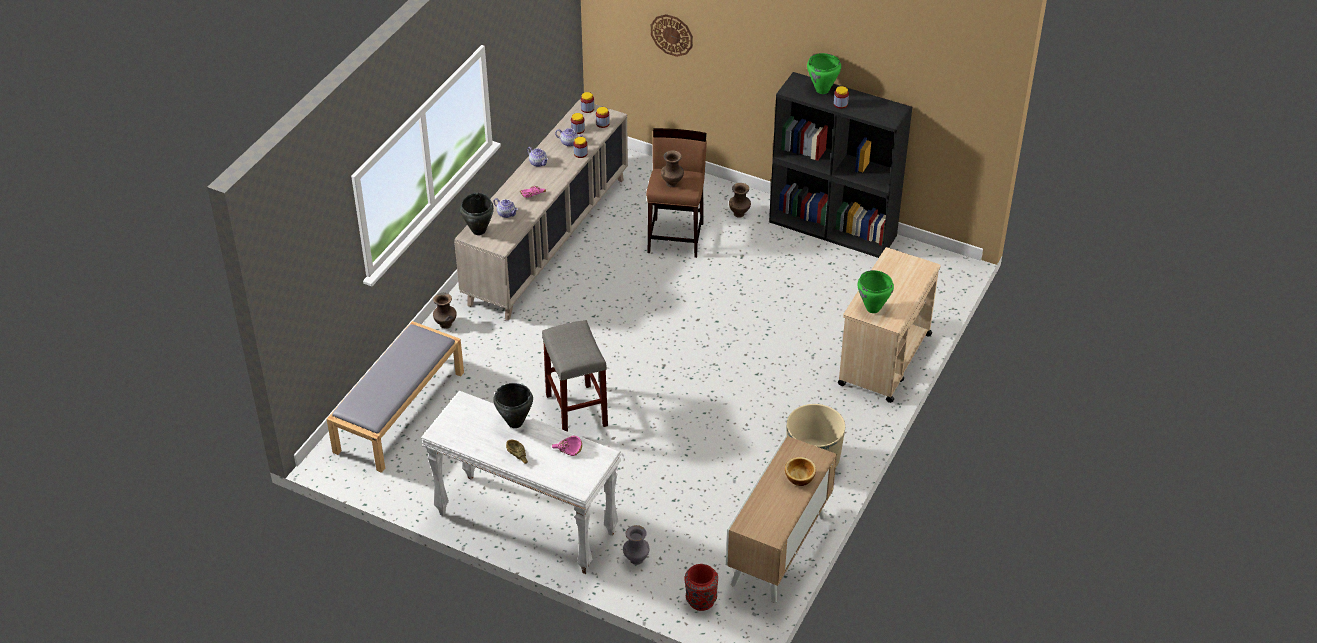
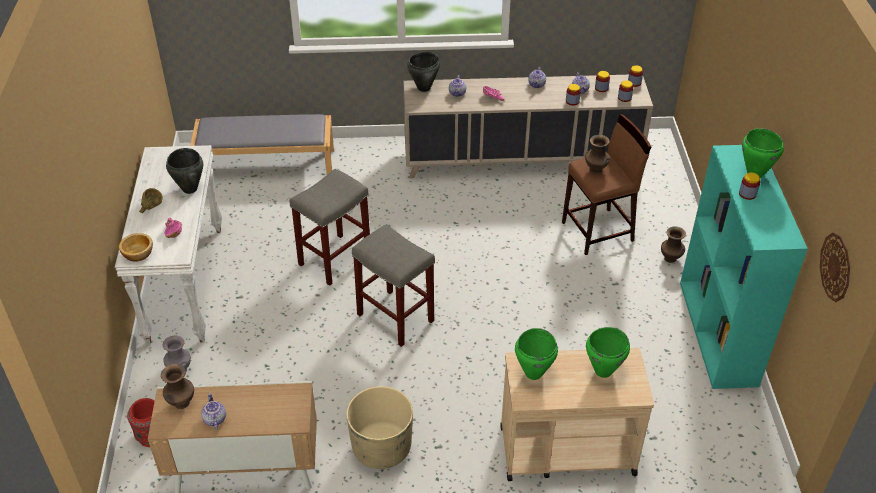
camera: 60 degrees right, 0 degrees up
brown vase [433,293,457,329] -> brown vase moved to [161,364,194,409]
wall clock [651,14,693,57] -> wall clock moved to [820,233,850,302]
black bookcase [769,72,912,258] -> turquoise bookcase [680,145,808,389]
bowl [785,457,816,486] -> bowl moved to [119,233,153,262]
none -> teapot [201,393,226,430]
none -> grey stool [352,224,435,347]
none -> green cooking pot [586,327,630,378]

